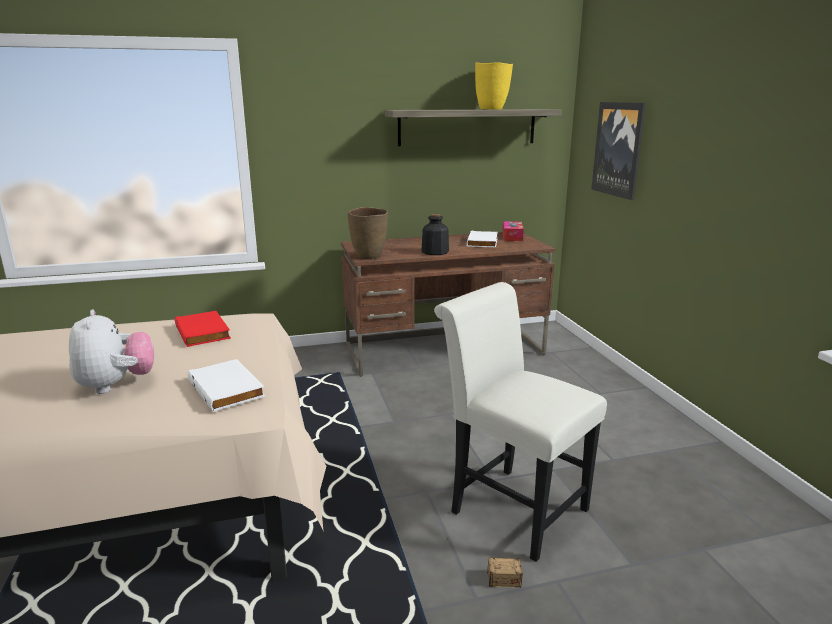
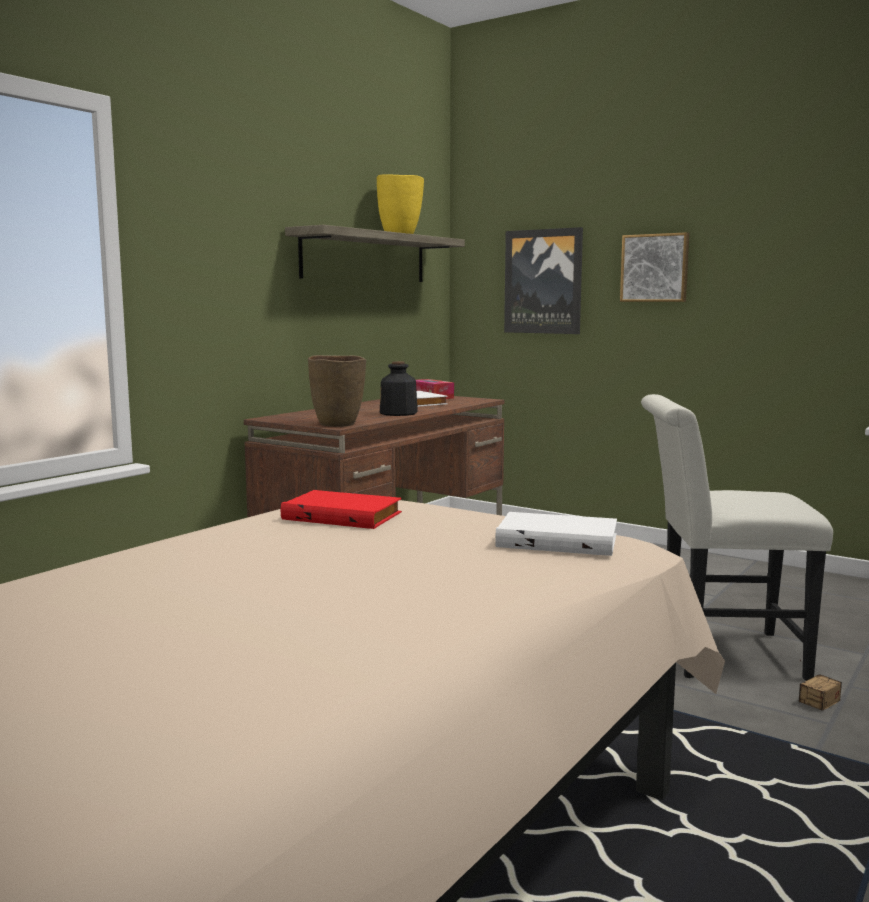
camera: 40 degrees left, 10 degrees down
plush toy [69,309,154,394] -> none
none -> picture [620,232,689,302]

